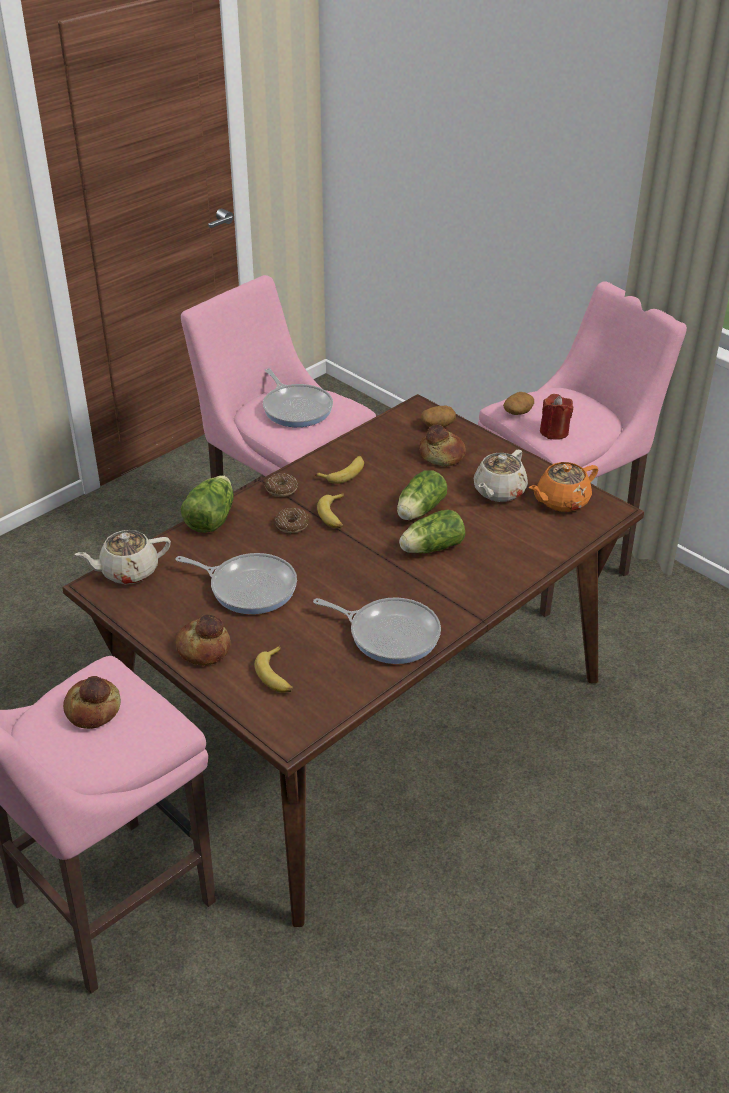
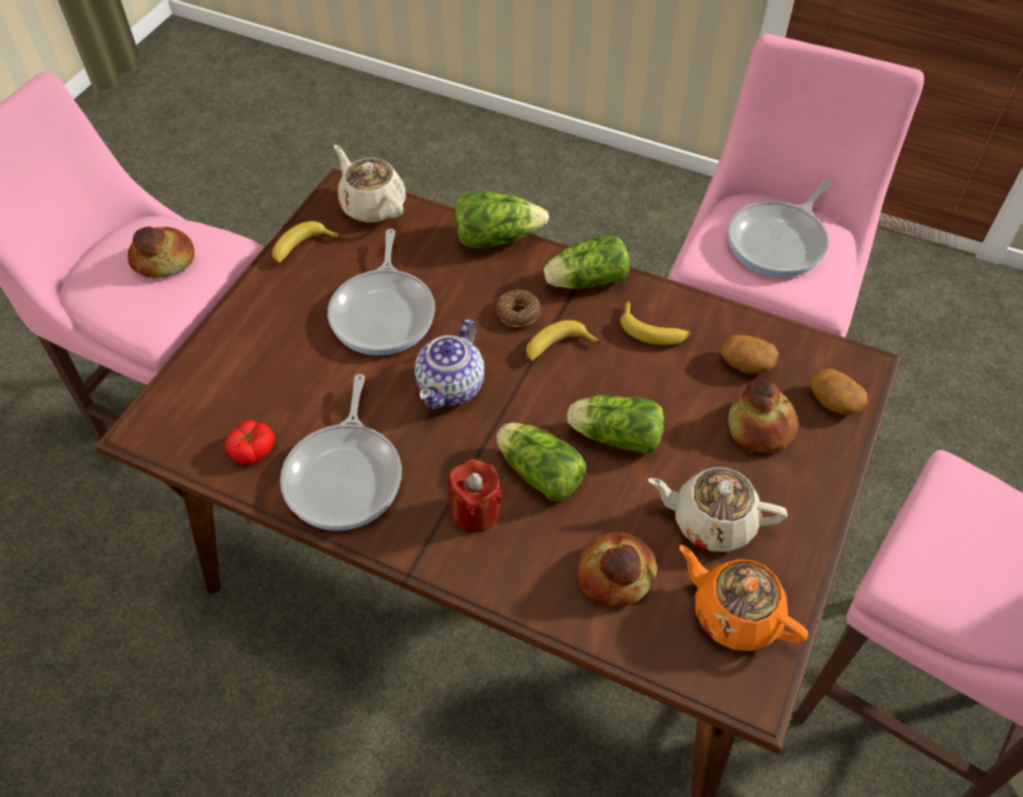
camera: 70 degrees right, 15 degrees up
bread [176,614,230,666] -> bread moved to [578,532,657,607]
banana [254,646,293,693] -> banana moved to [272,221,340,264]
donut [265,473,298,497] -> lettuce [544,236,630,289]
potato [503,392,534,415] -> potato moved to [721,335,778,374]
red candle [540,394,573,440] -> red candle moved to [448,459,503,532]
none -> tomato [225,419,275,465]
none -> teapot [415,319,484,409]

